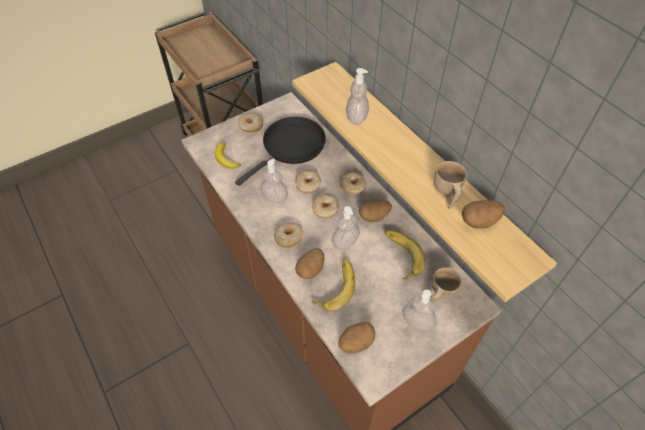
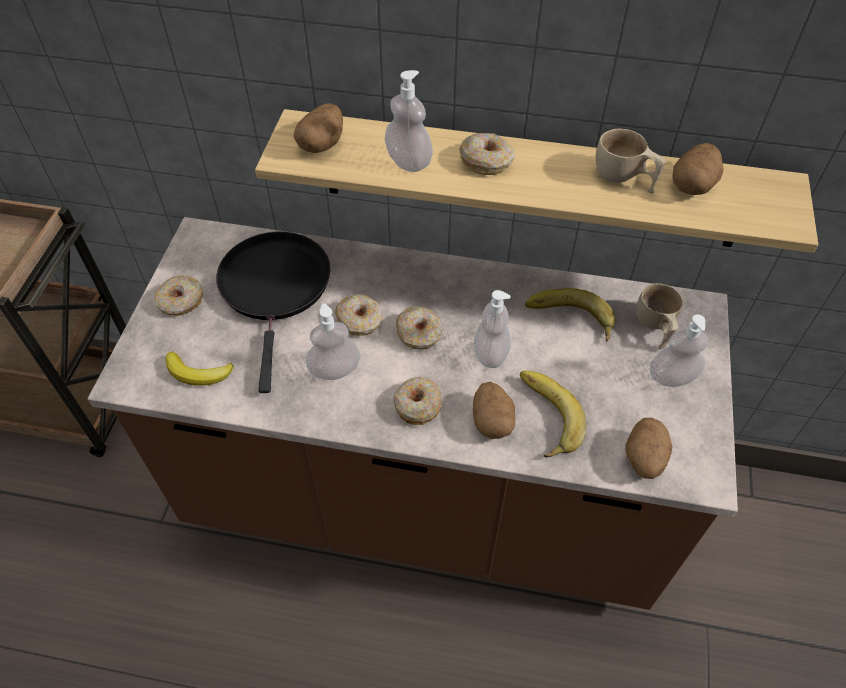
camera: 45 degrees left, 0 degrees up
donut [340,171,366,195] -> donut moved to [459,133,515,175]
potato [359,200,392,222] -> potato moved to [294,103,343,153]

